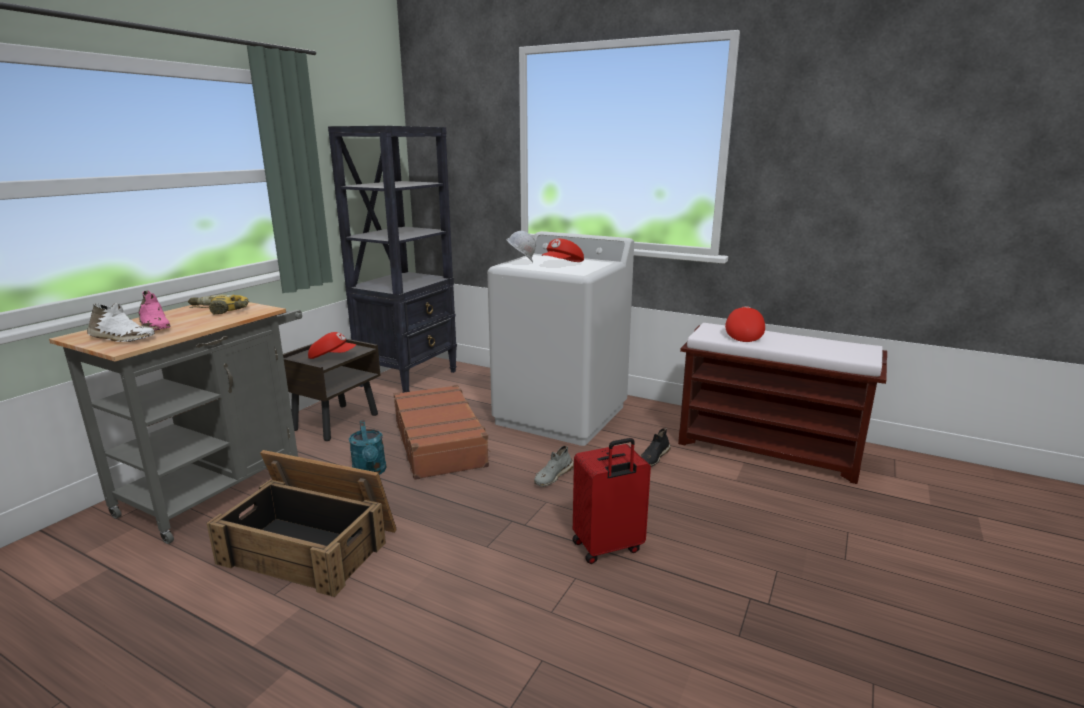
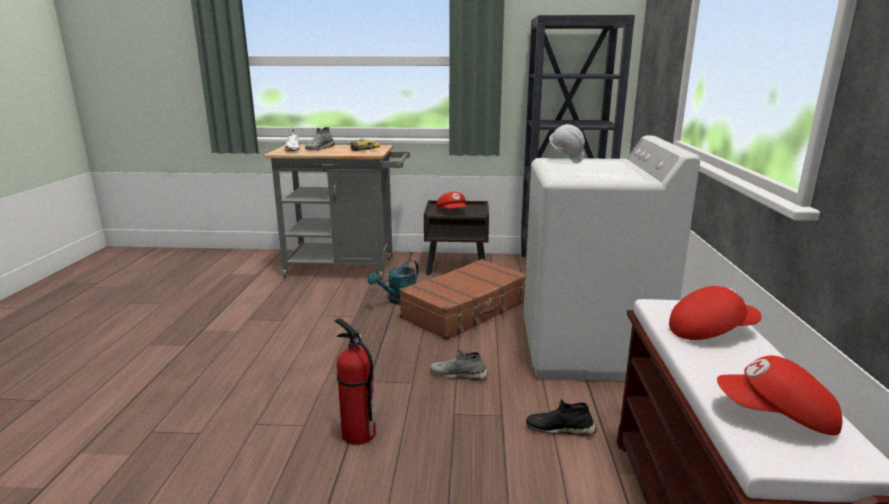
camera: 65 degrees right, 0 degrees up
pink shoe [139,290,170,330] -> grey shoe [305,127,335,150]
crate [206,450,397,597] -> none
red cap [541,239,584,262] -> red cap moved to [717,356,842,435]
red suitcase [573,438,651,564] -> fire extinguisher [335,318,376,445]

